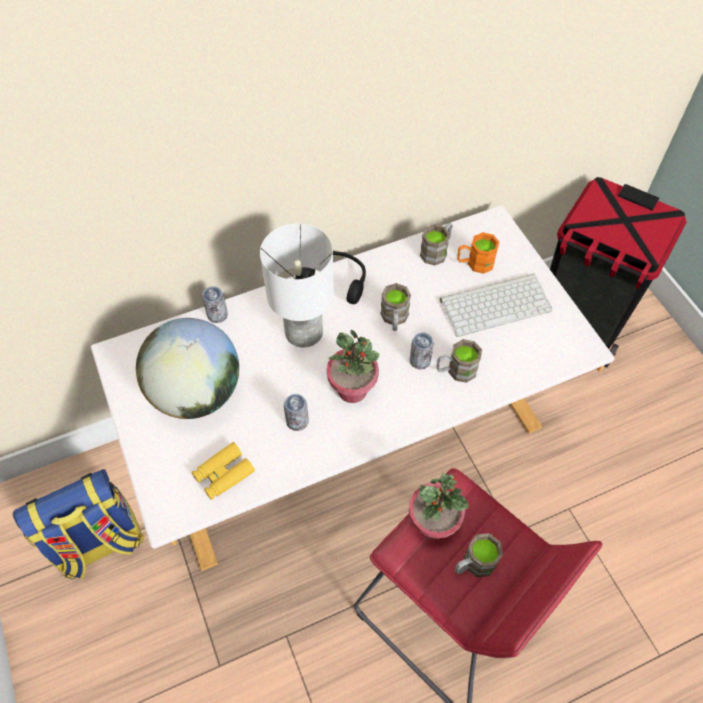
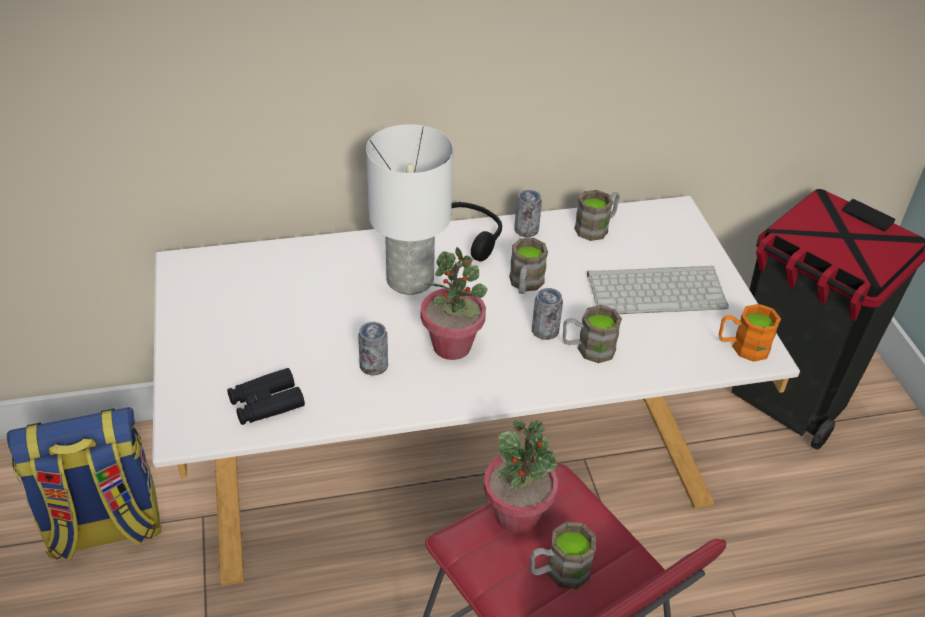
camera: 10 degrees right, 15 degrees down
globe [136,318,239,419] -> none
yellow binoculars [192,442,255,500] -> black binoculars [227,368,305,425]
can [202,286,228,323] -> can moved to [514,190,542,237]
orange mug [457,232,499,274] -> orange mug moved to [719,304,781,362]

